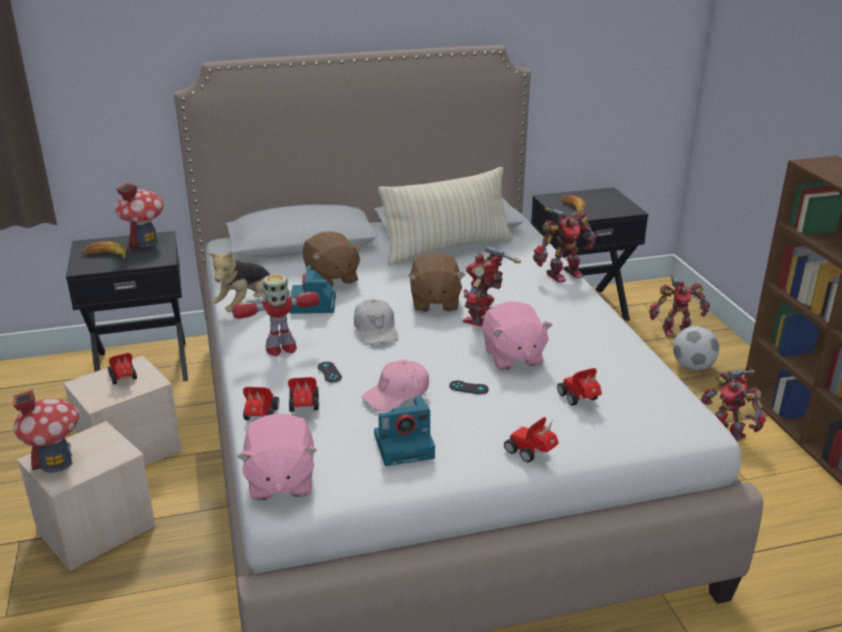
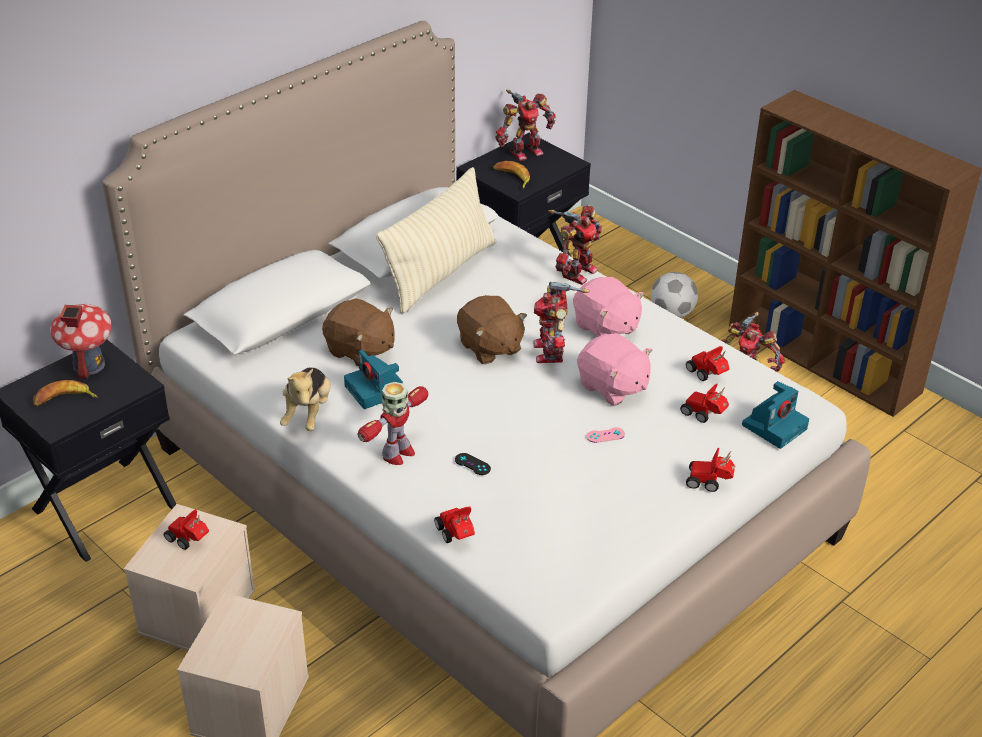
camera: 30 degrees left, 10 degrees up
toy house [13,390,79,473] -> none
pink plush toy [237,413,317,501] -> pink plush toy moved to [573,277,644,337]
toy car [288,377,319,412] -> toy car moved to [686,346,730,381]
white cap [354,299,398,345] -> none
pink cap [362,360,429,412] -> none
camera [374,396,435,466] -> camera moved to [742,381,809,449]
black game controller [449,380,489,395] -> pink game controller [587,427,625,443]
toy robot [649,274,710,337] -> toy robot moved to [495,90,556,161]

